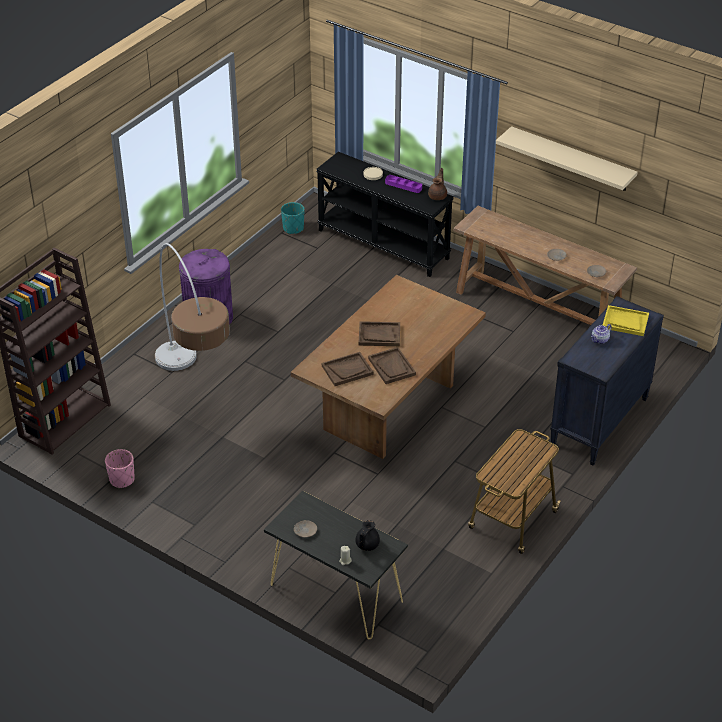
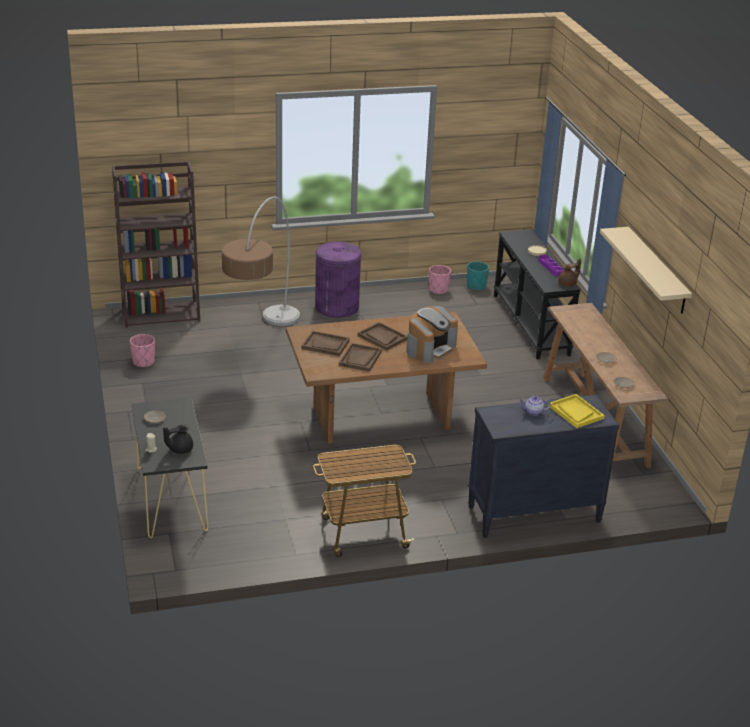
camera: 40 degrees right, 10 degrees down
none -> coffee machine [406,306,458,363]
none -> pink planter [429,265,451,295]

